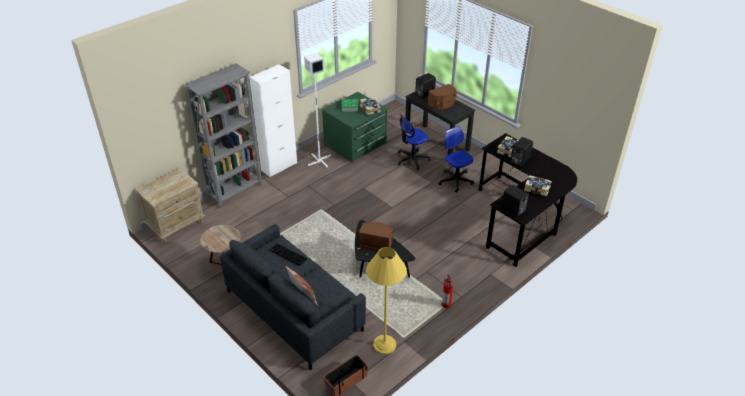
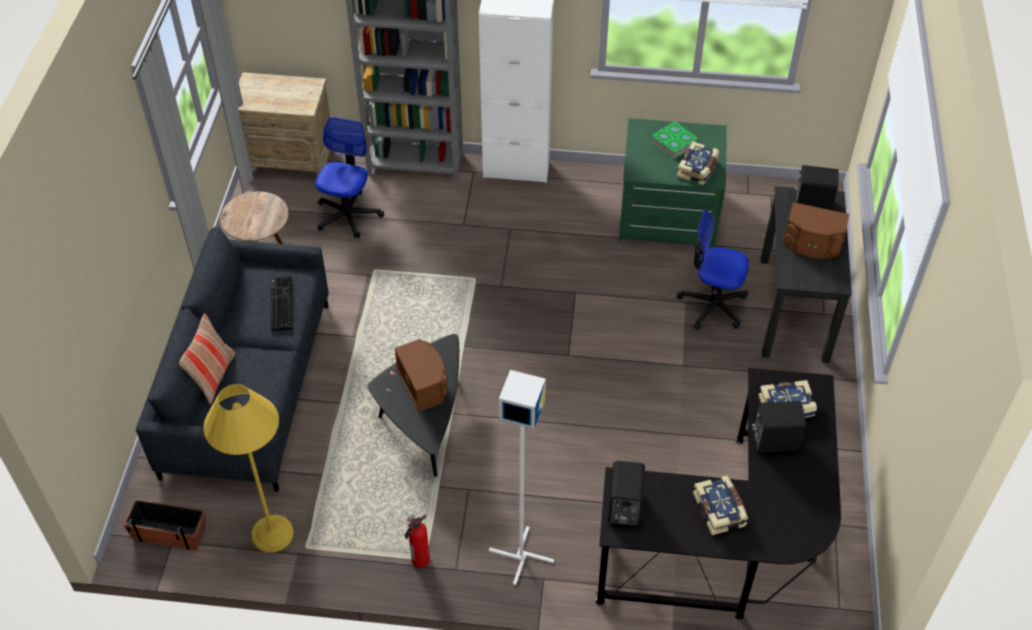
camera: 50 degrees right, 10 degrees up
white floor lamp [304,52,331,167] -> white floor lamp moved to [489,370,554,585]
office chair [438,126,474,192] -> office chair moved to [315,117,384,238]

